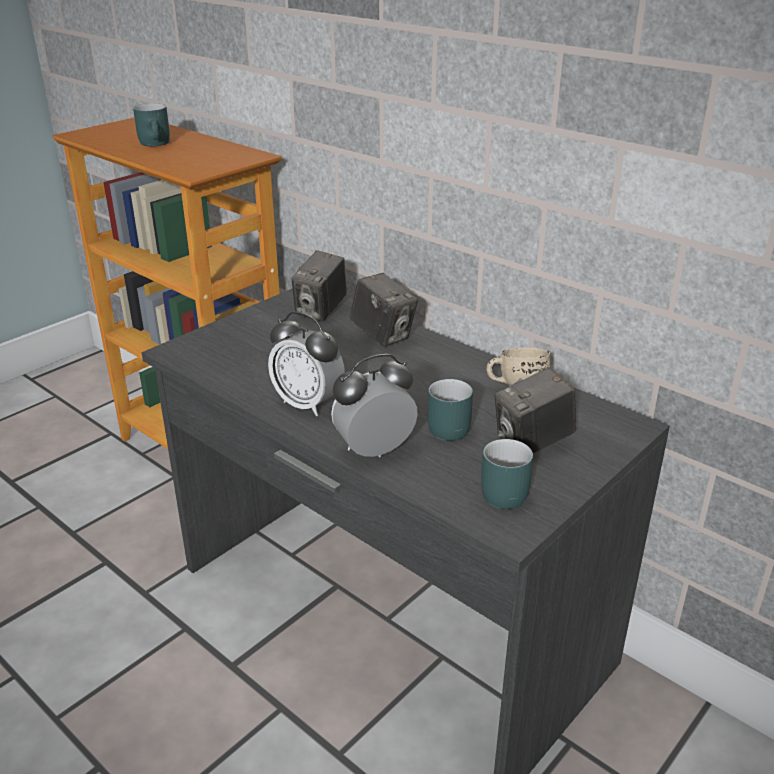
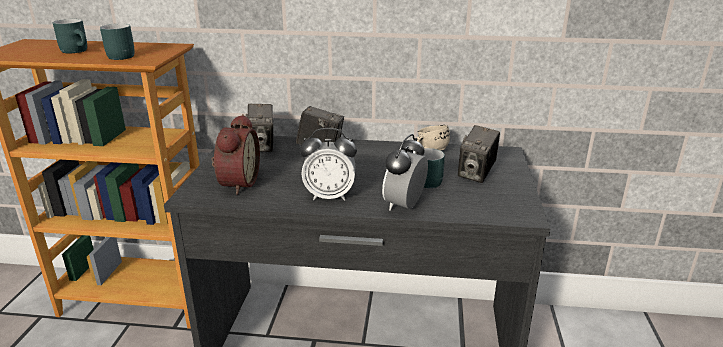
camera: 35 degrees left, 5 degrees down
turquoise mug [481,439,533,509] -> turquoise mug moved to [100,24,134,60]
none -> alarm clock [211,114,260,195]

